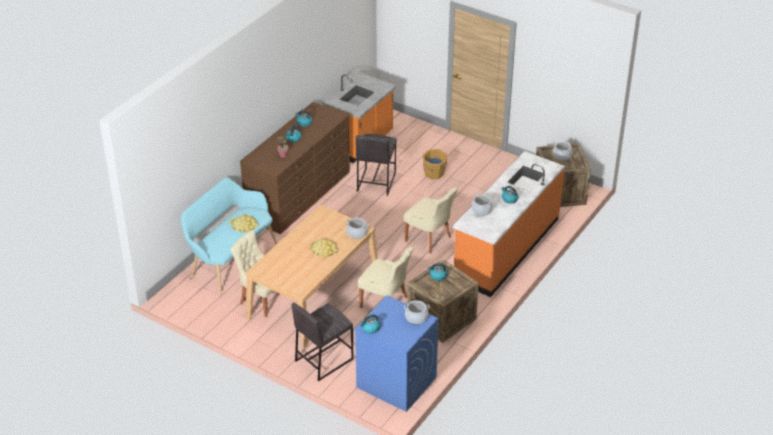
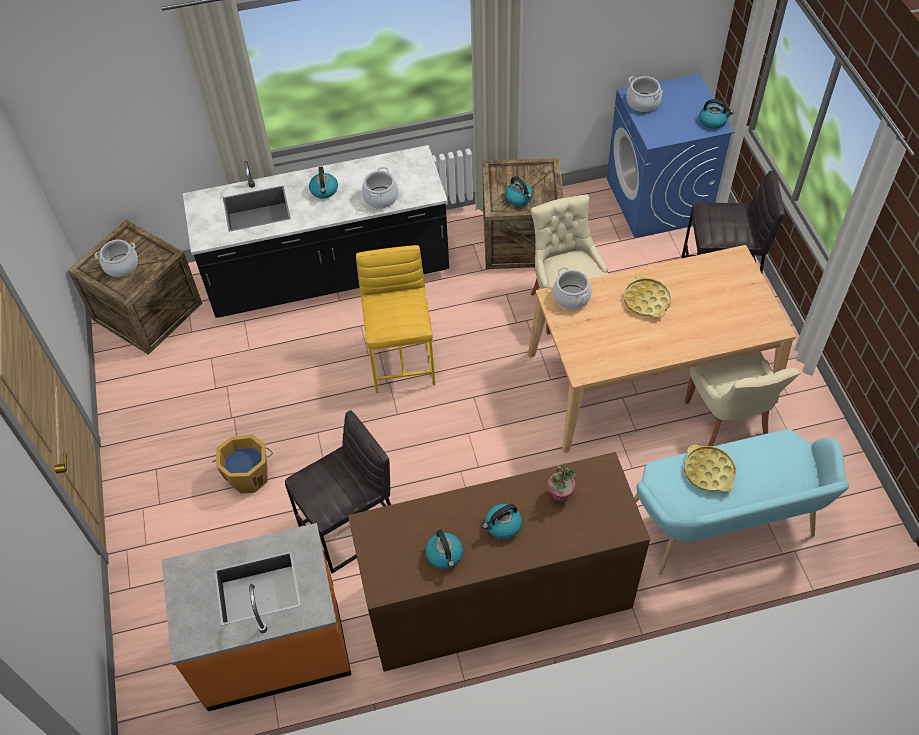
camera: 135 degrees left, 15 degrees up
beige chair [404,187,458,254] -> yellow stool [356,245,435,393]
orange counter [452,151,565,297] -> black counter [183,145,449,318]

